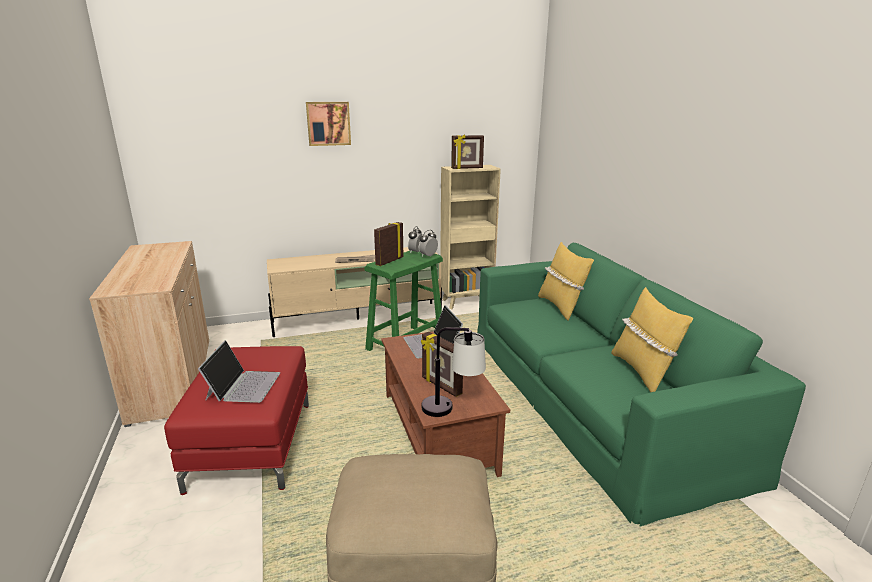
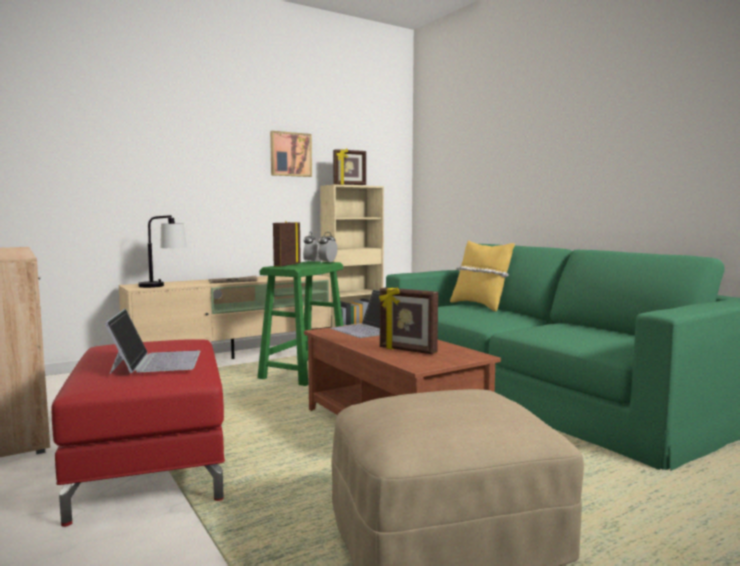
camera: 15 degrees left, 15 degrees down
picture [306,102,351,146] -> picture moved to [270,131,312,177]
table lamp [421,327,486,417] -> table lamp moved to [138,215,187,288]
yellow pillow [611,287,693,392] -> none

